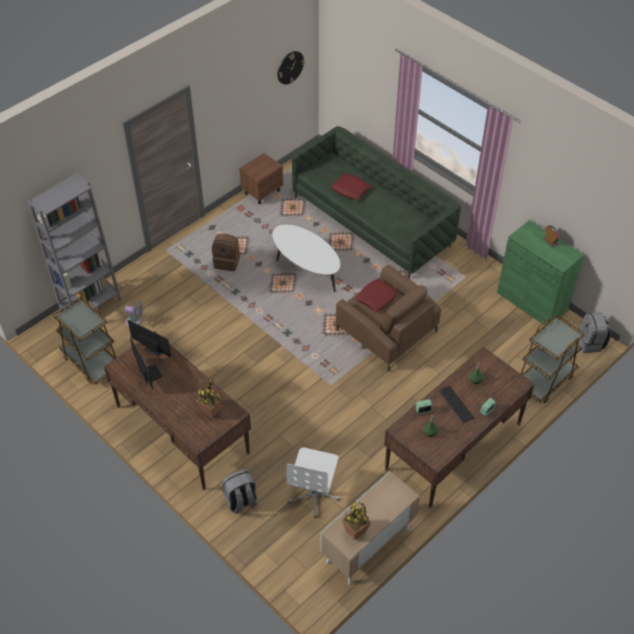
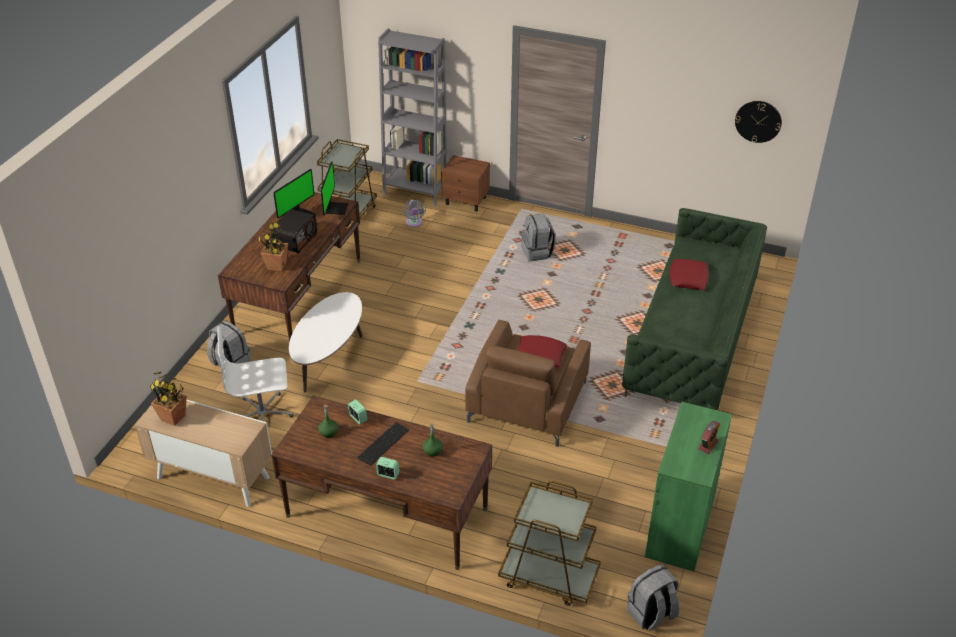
camera: 65 degrees right, 10 degrees down
brown backpack [212,234,240,271] -> grey backpack [521,214,556,262]
brown nightstand [239,153,283,204] -> brown nightstand moved to [441,155,490,212]
white coffee table [272,224,340,292] -> white coffee table moved to [289,292,362,392]
none -> radio [272,209,317,253]

